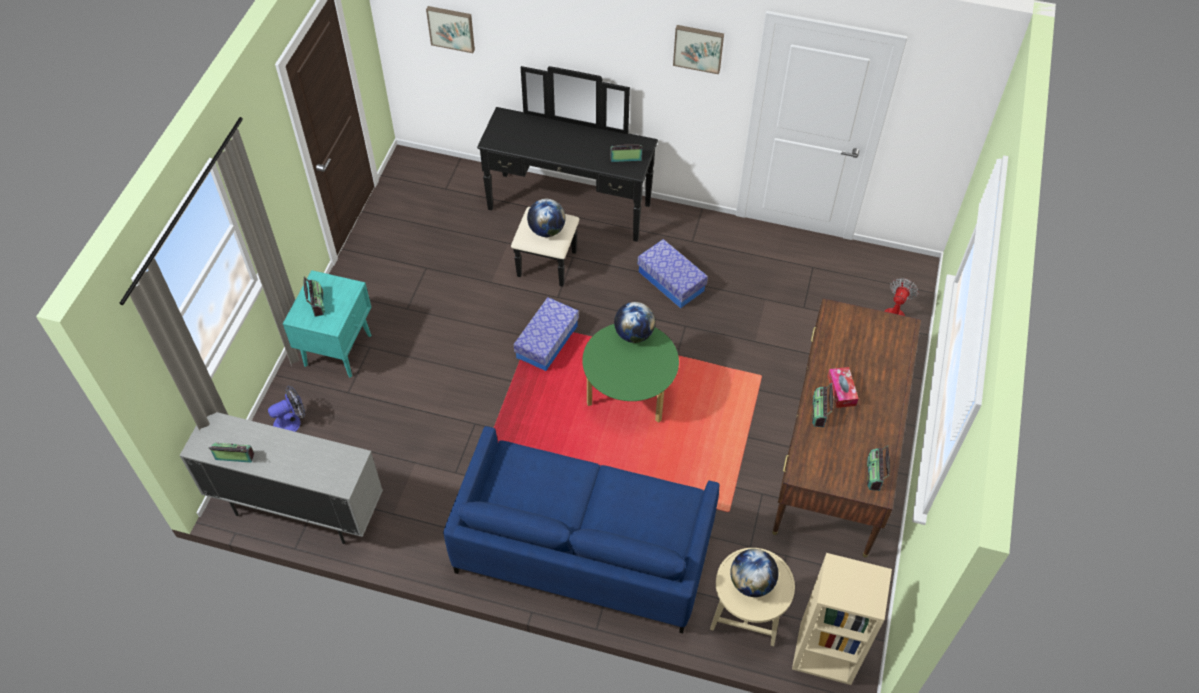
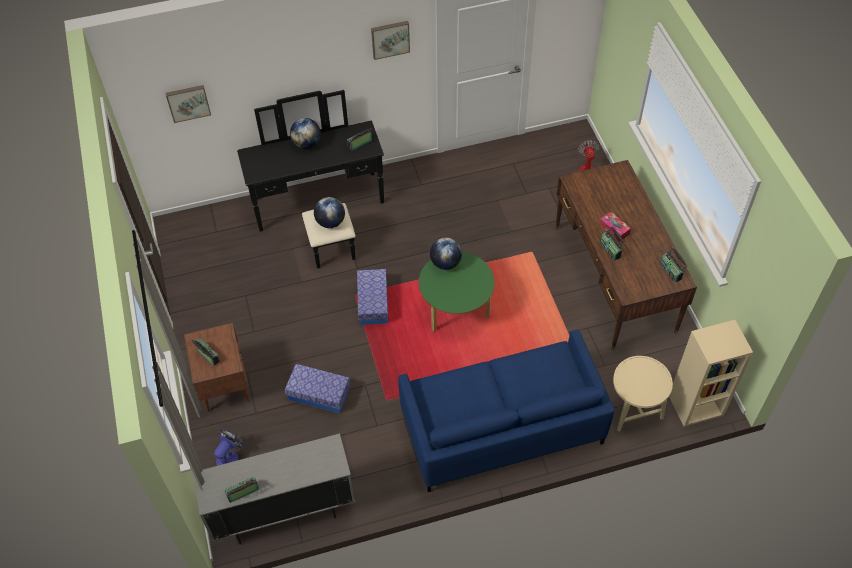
camera: 30 degrees left, 0 degrees up
turquoise nightstand [283,270,372,377] -> brown nightstand [184,323,250,412]
storage box [638,239,708,308] -> storage box moved to [284,364,350,413]
globe [730,549,778,597] -> globe moved to [290,118,321,149]

